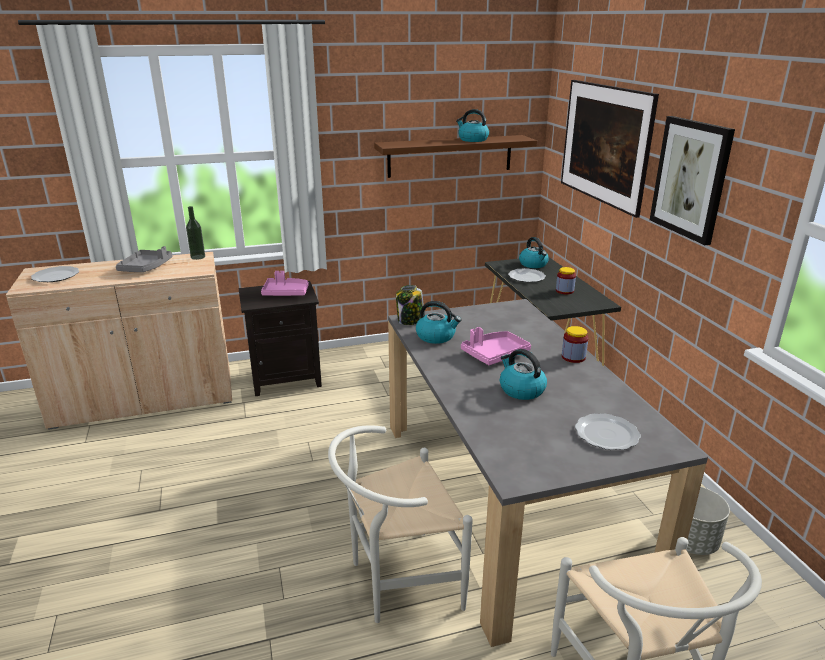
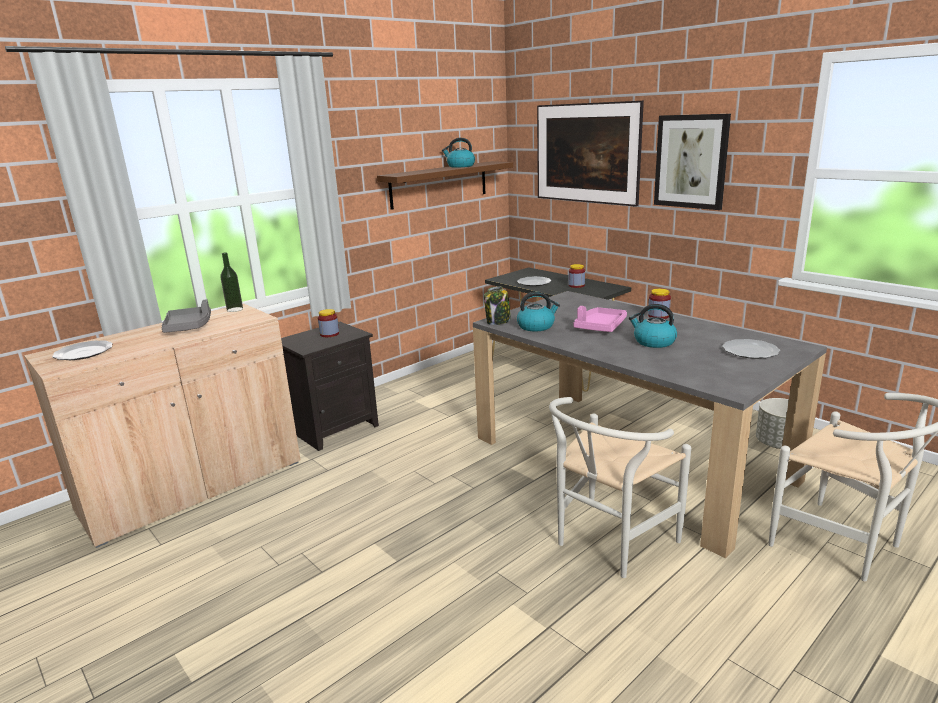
camera: 25 degrees left, 5 degrees down
pink tray [261,271,309,296] -> jar [318,309,339,337]
kettle [519,237,549,268] -> none

